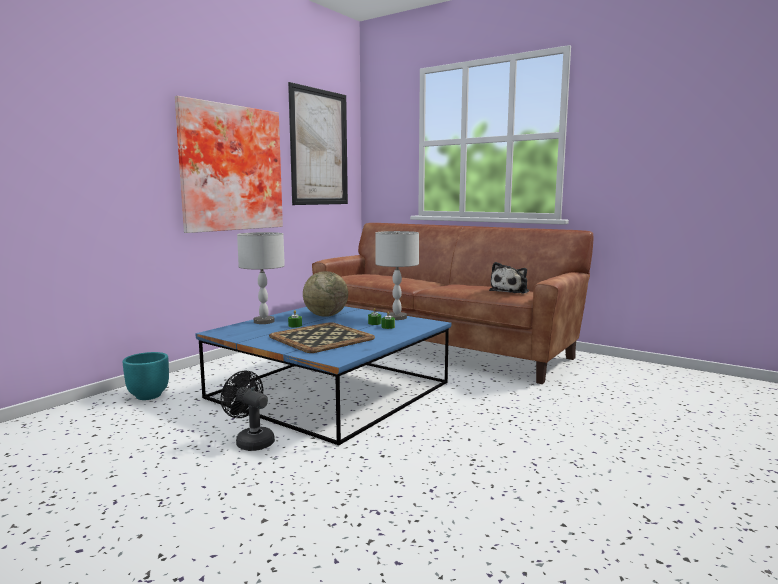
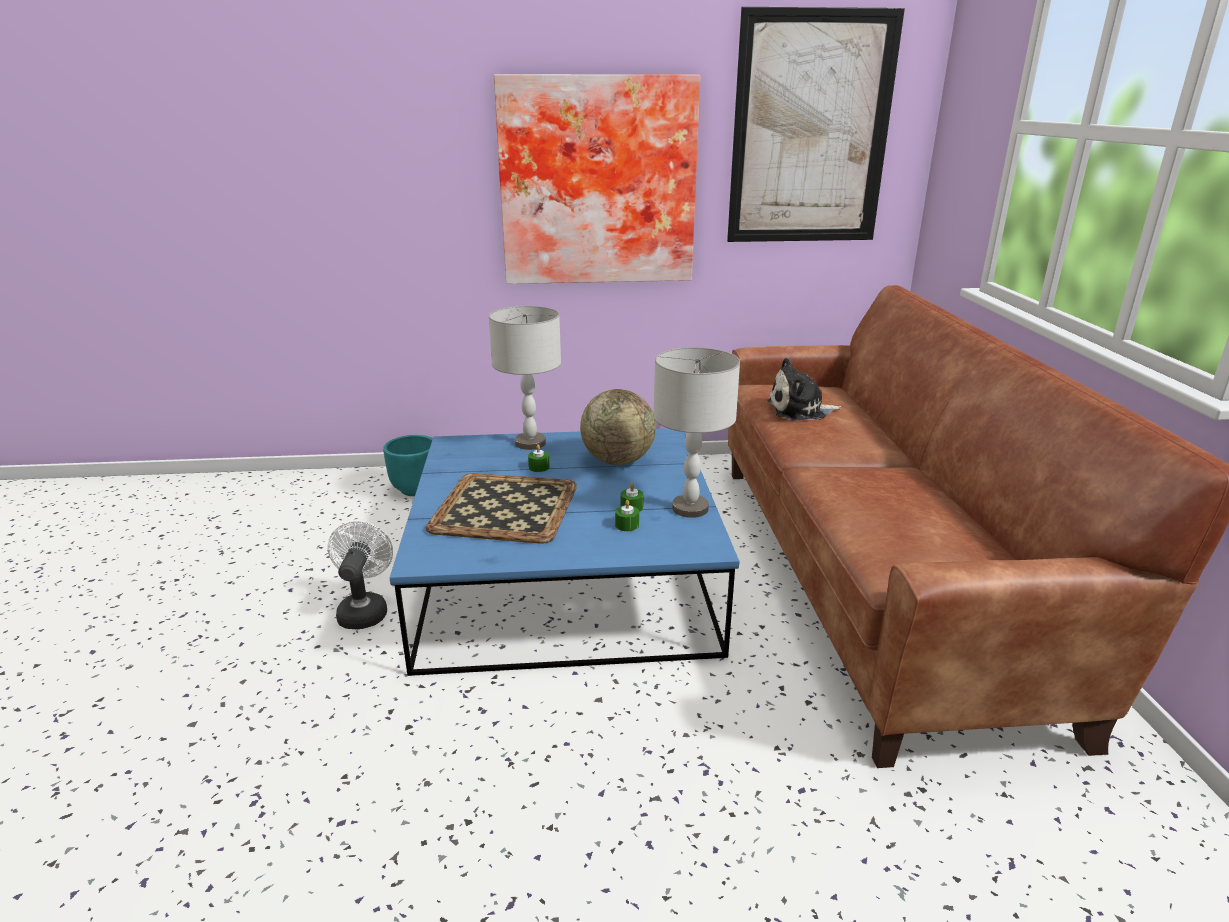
camera: 50 degrees right, 15 degrees up
black fan [221,371,275,451] -> white fan [327,521,393,629]
plush toy [489,262,529,294] -> plush toy moved to [767,358,841,420]

